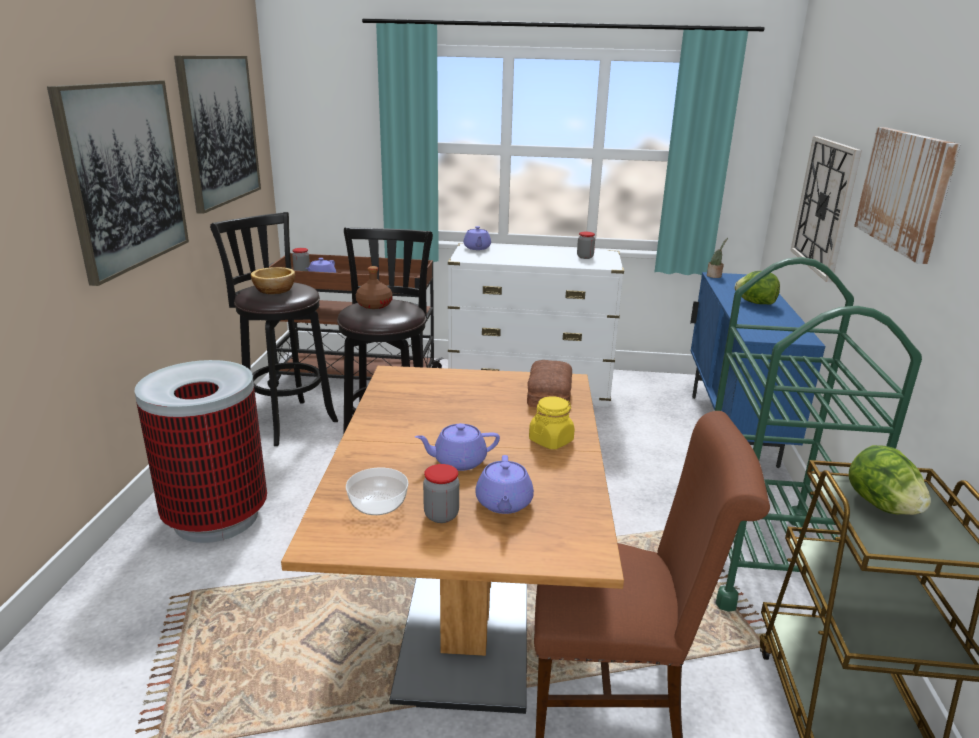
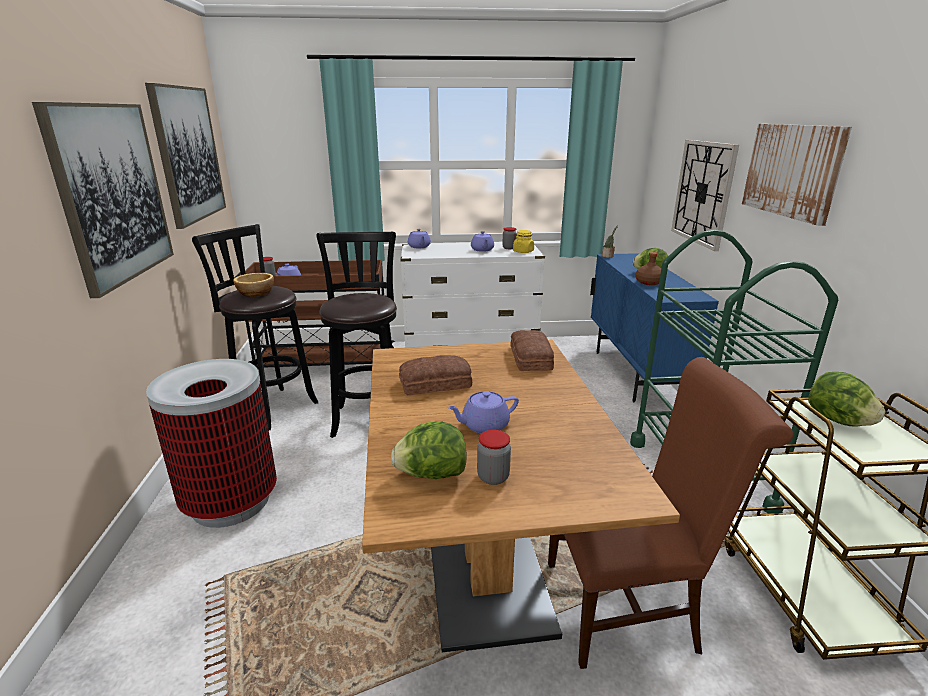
camera: 10 degrees left, 0 degrees up
bowl [346,468,409,515] -> lettuce [391,422,467,479]
brown bottle [356,266,393,309] -> brown bottle moved to [635,252,661,285]
purple teapot [475,455,534,514] -> purple teapot moved to [471,231,494,252]
yellow jar [529,396,575,449] -> yellow jar moved to [513,230,534,253]
none -> bread [399,355,472,396]

